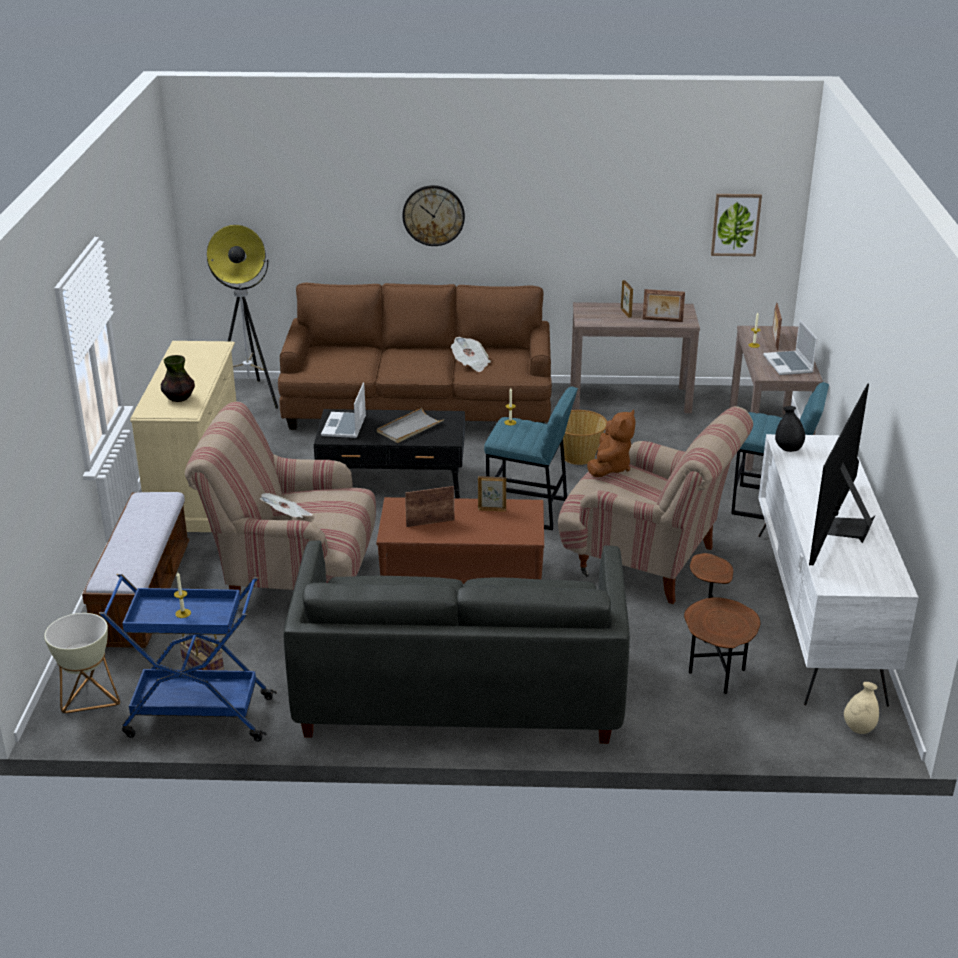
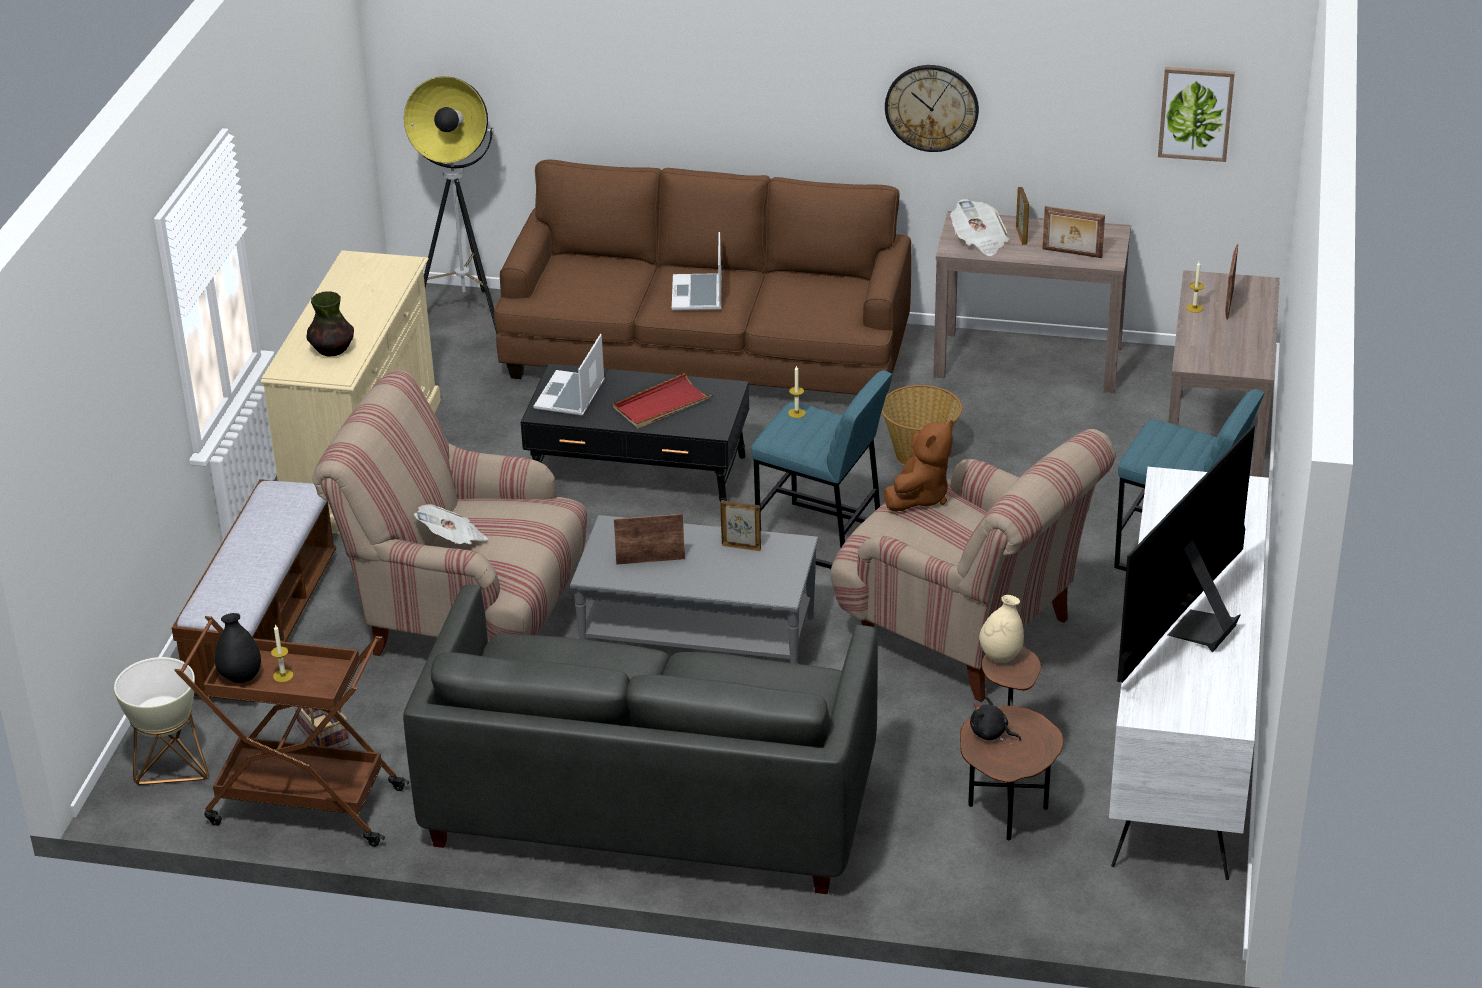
camera: 10 degrees right, 5 degrees up
blue cart [99,574,277,742] -> brown cart [174,616,410,847]
brown coffee table [376,497,544,584] -> grey coffee table [570,515,818,664]
grey tray [377,408,444,443] -> red tray [613,373,713,428]
wall clock [402,185,465,246] -> wall clock moved to [885,65,979,152]
newspaper [451,337,491,372] -> newspaper moved to [950,199,1009,256]
laptop [763,319,818,375] -> laptop moved to [672,232,722,311]
black vase [775,406,805,452] -> black vase moved to [215,613,261,683]
beige vase [844,682,879,734] -> beige vase moved to [979,595,1024,663]
none -> black plush toy [970,696,1021,742]

